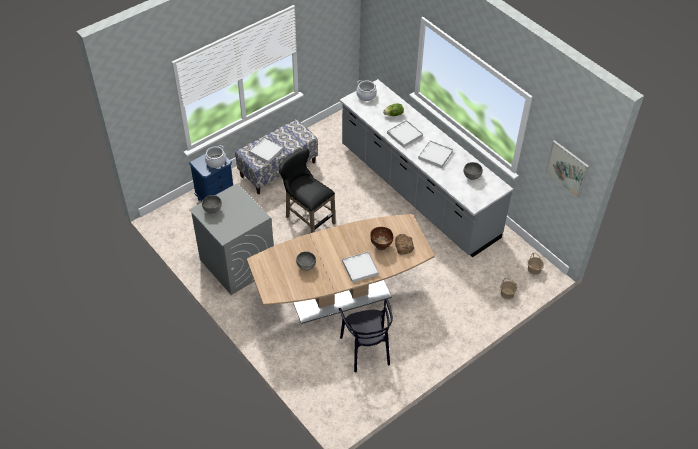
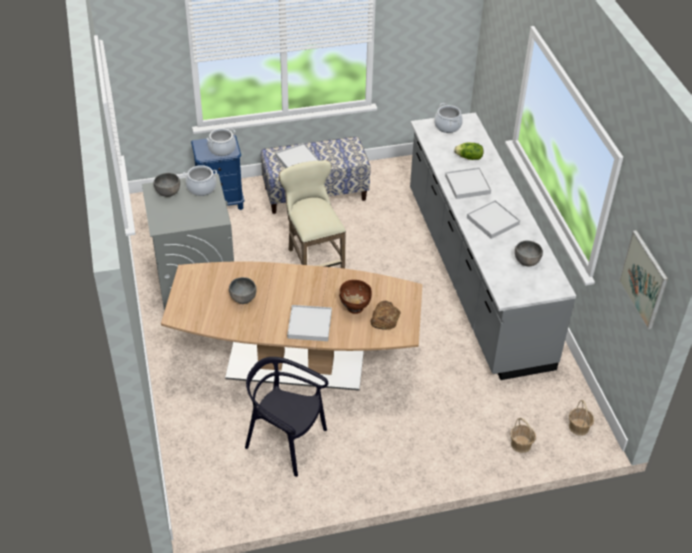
camera: 25 degrees right, 5 degrees down
black stool [279,148,335,233] -> beige stool [279,160,346,269]
black chair [339,299,393,372] -> black chair turned 105 degrees clockwise [245,357,328,477]
none -> cooking pot [183,165,217,196]

